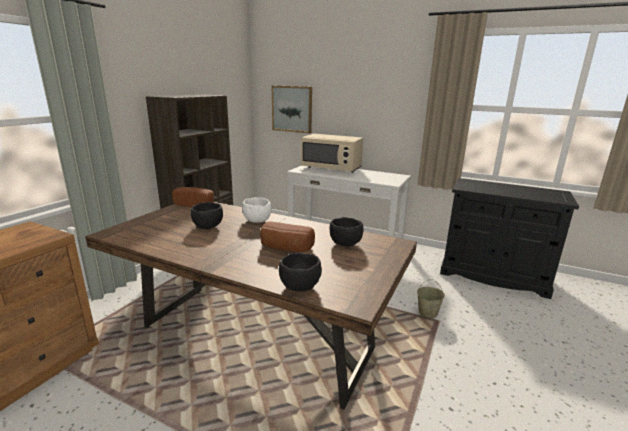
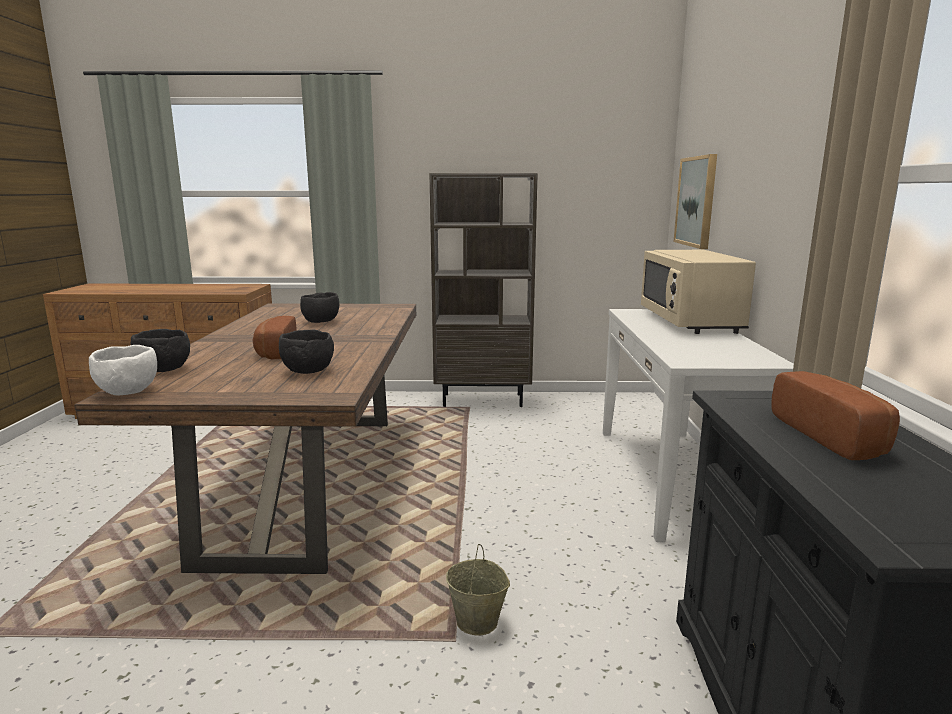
camera: 65 degrees right, 5 degrees down
bread [172,187,214,207] -> bread moved to [772,371,900,460]
white bowl [242,197,272,223] -> white bowl moved to [89,345,157,396]

